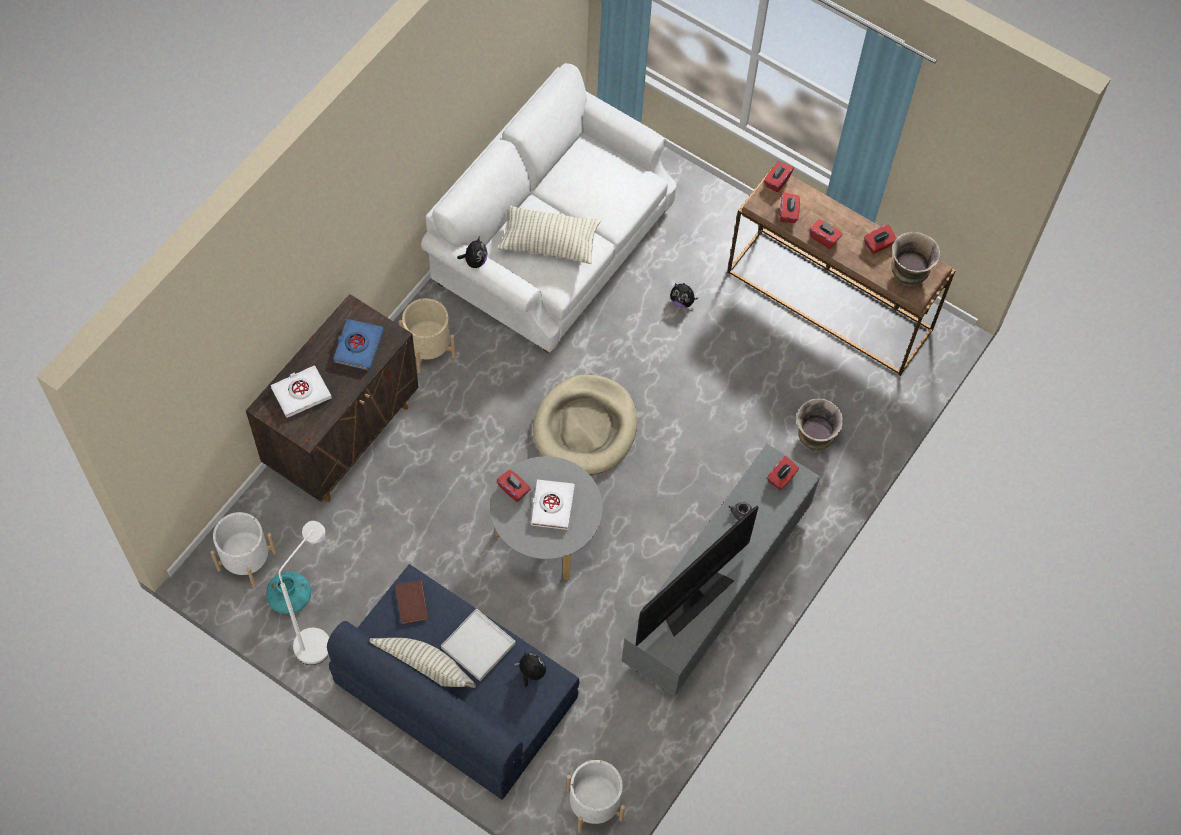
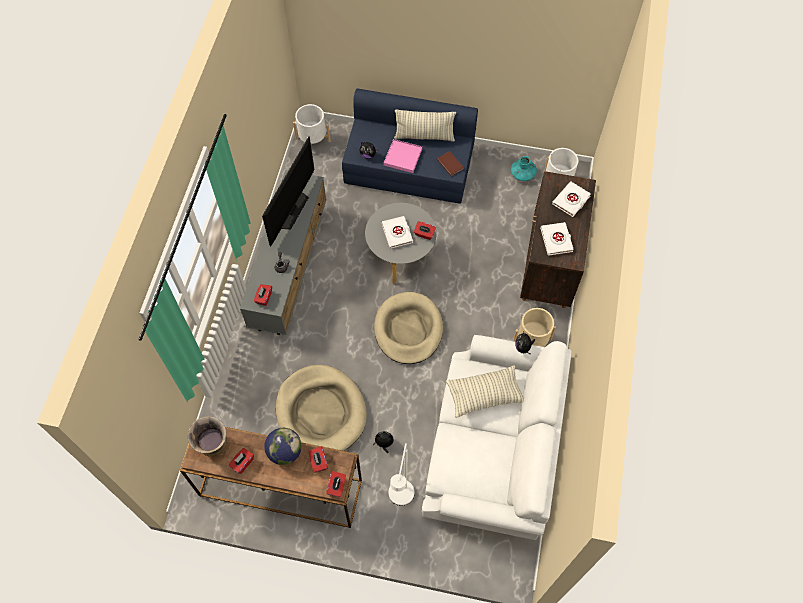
camera: 160 degrees right, 0 degrees up
white floor lamp [278,521,329,665] -> white floor lamp moved to [389,443,414,506]
blue book [333,319,384,371] -> white book [540,222,574,256]
white tray [441,608,516,681] -> pink tray [384,139,422,173]
vase [797,398,844,450] -> none
red tissue box [809,219,843,249] -> globe [264,428,302,465]
none -> beige dog bed [276,365,367,451]

